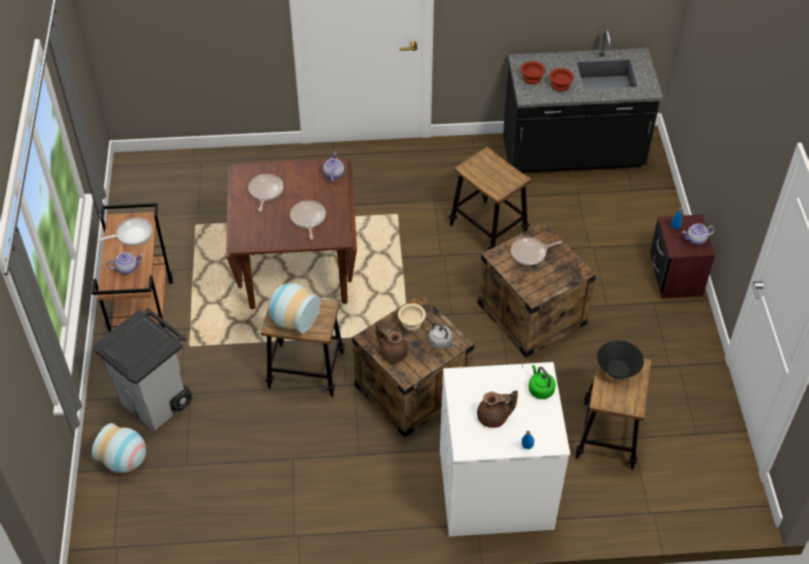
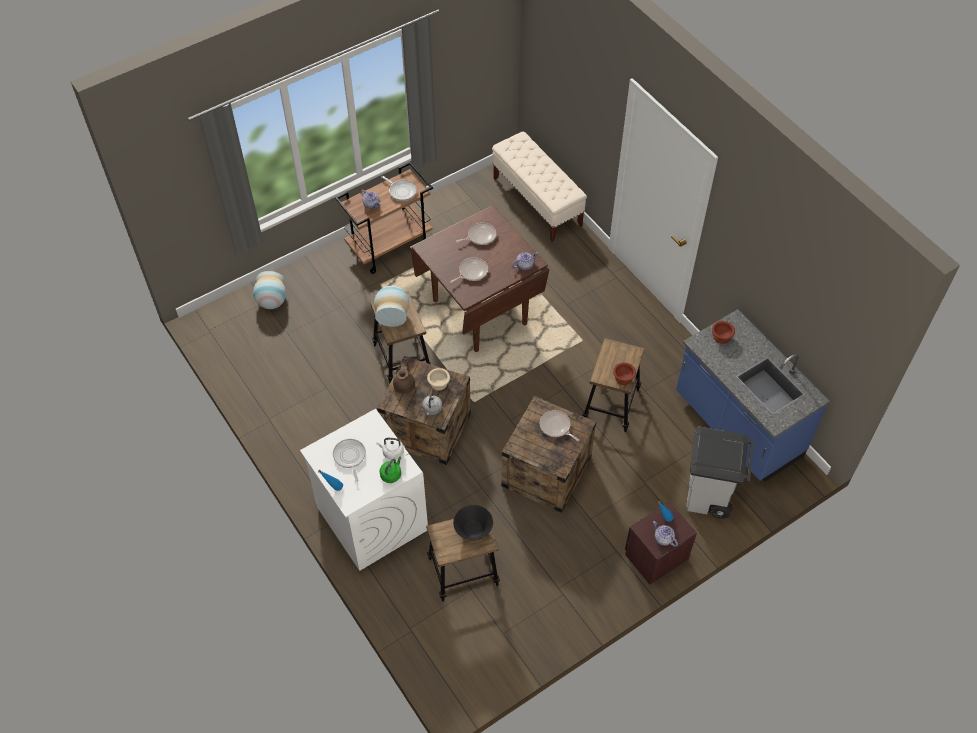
camera: 60 degrees right, 5 degrees up
grey trash can [92,307,192,431] -> grey trash can moved to [686,426,754,519]
brown teapot [477,391,518,428] -> frying pan [333,439,366,482]
black counter [503,30,663,173] -> blue counter [676,309,830,482]
brown bowl [549,68,574,91] -> brown bowl moved to [613,362,636,385]
none -> white kettle [376,438,404,460]
none -> beige bench [492,132,587,242]

